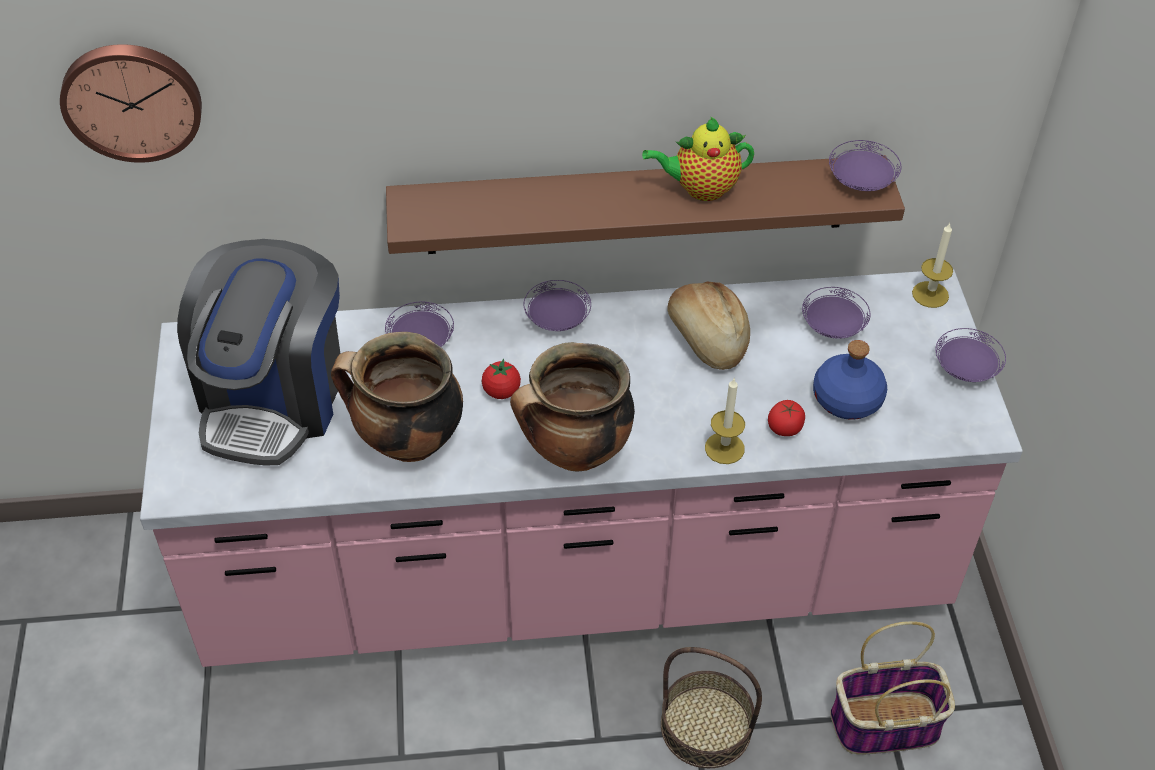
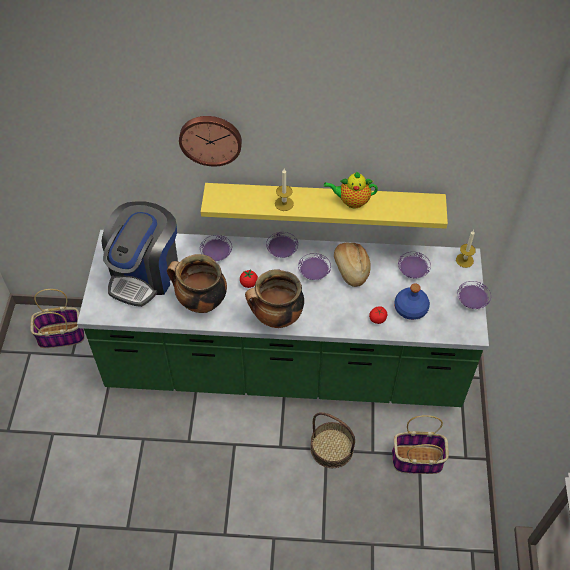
camera: 10 degrees right, 5 degrees up
wall clock [60,44,202,163] -> wall clock moved to [179,116,242,166]
pink counter [140,269,1023,667] -> green counter [77,230,489,407]
brown shelf [386,155,905,254] -> yellow shelf [201,183,448,229]
candle [705,377,745,464] -> candle moved to [275,169,294,211]
purple plate [829,140,901,191] -> purple plate moved to [298,253,331,280]
none -> basket [30,289,85,348]

